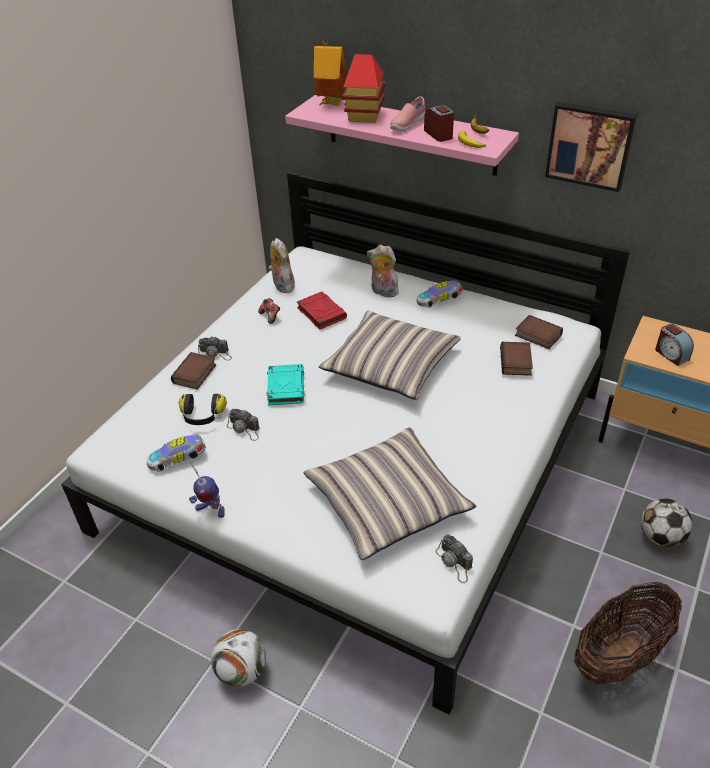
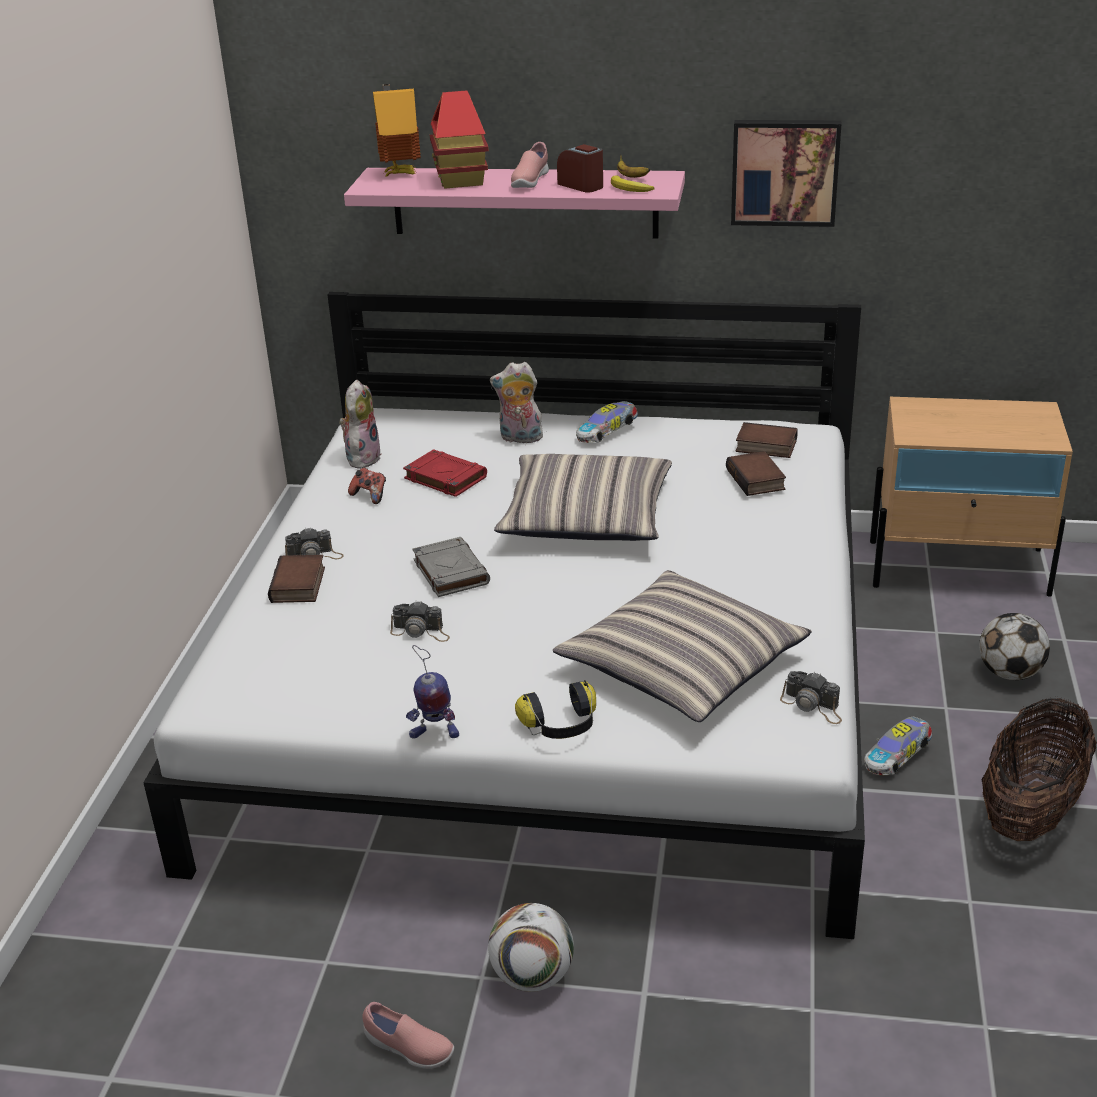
camera: 20 degrees left, 10 degrees down
toy car [147,434,206,472] -> toy car moved to [864,717,932,775]
headphones [179,394,227,425] -> headphones moved to [515,680,596,739]
turquoise book [267,364,305,405] -> grey book [413,537,490,597]
plush toy [268,238,295,293] -> plush toy turned 60 degrees clockwise [339,380,382,469]
alarm clock [655,324,694,366] -> none
none -> pink shoe [362,1002,454,1069]

